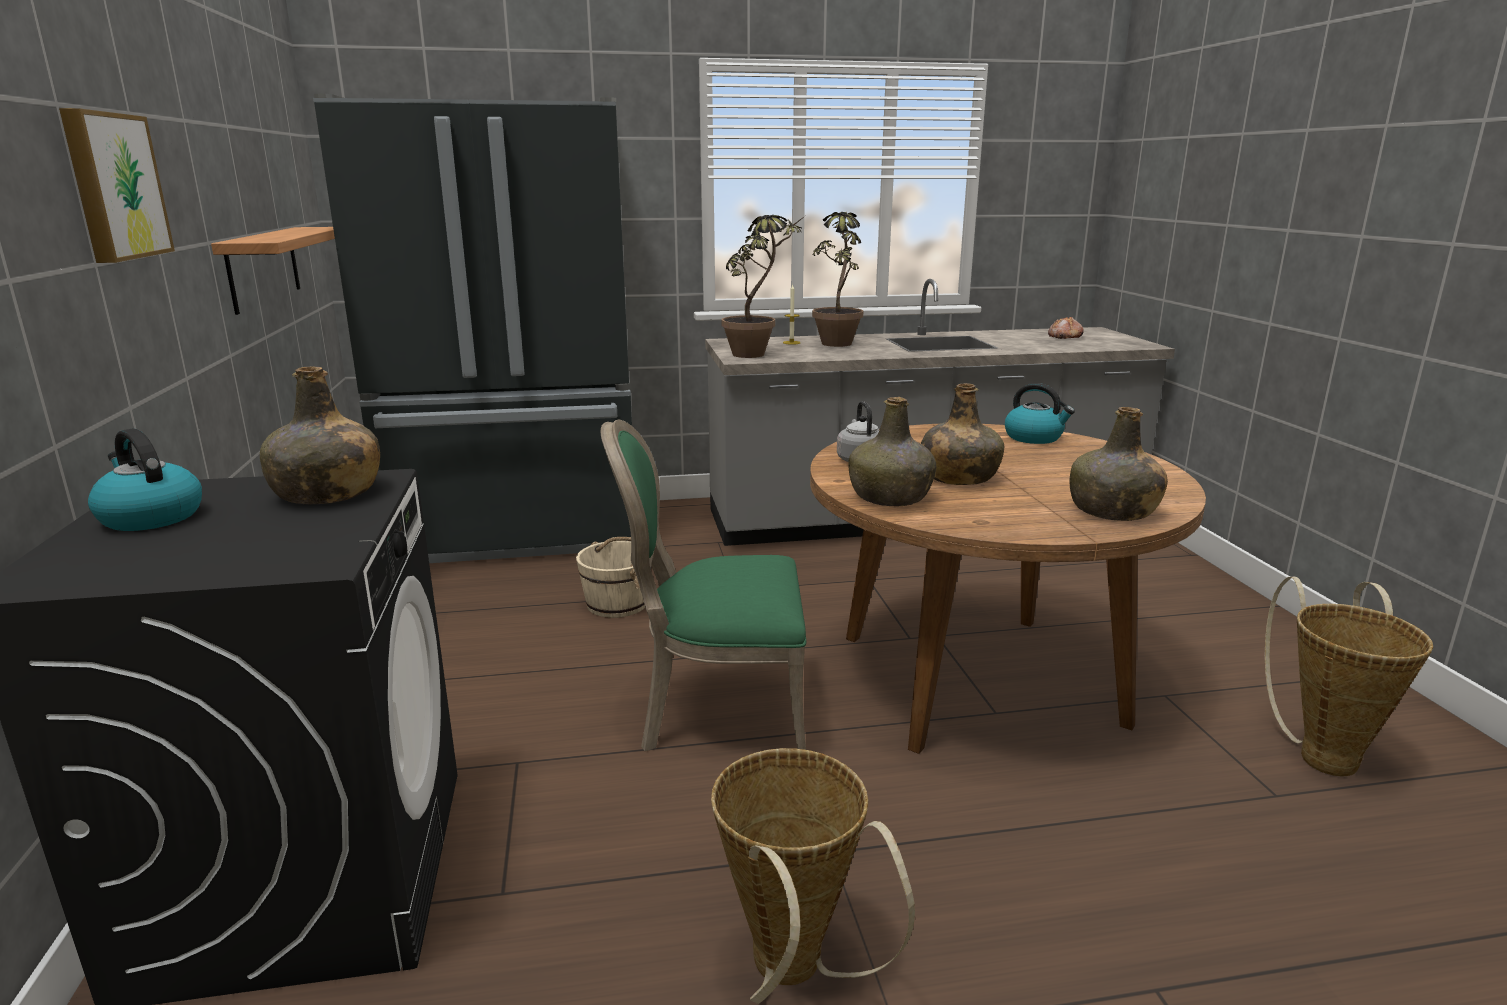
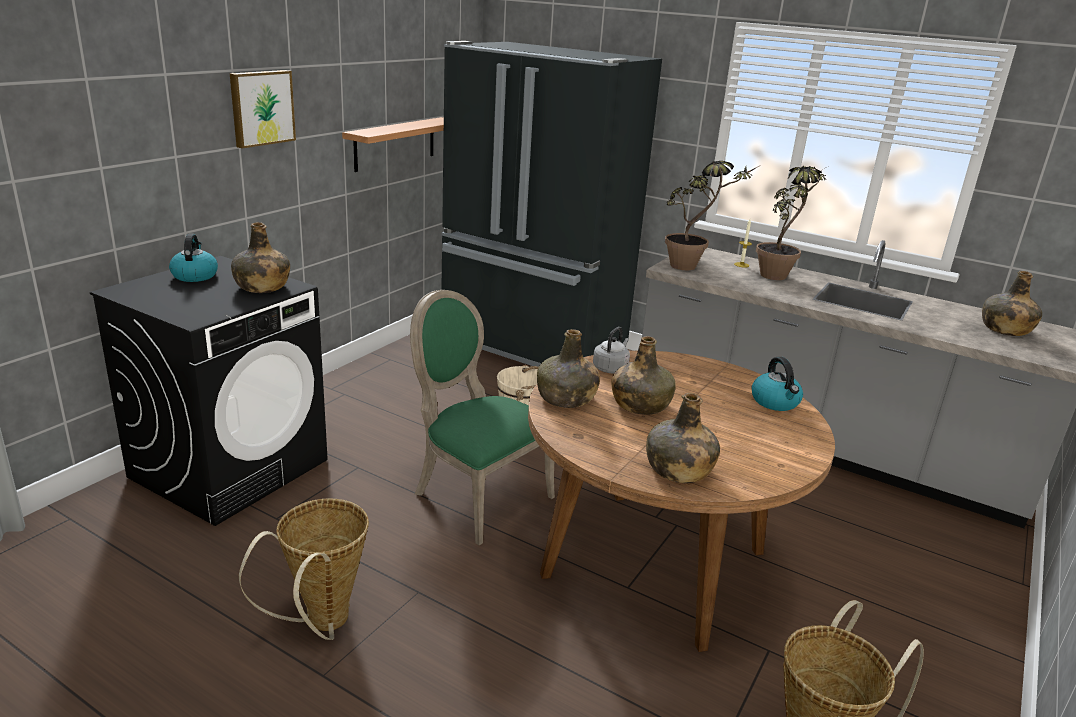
camera: 40 degrees right, 5 degrees up
bread [1048,317,1084,339] -> green bottle [982,271,1042,336]

